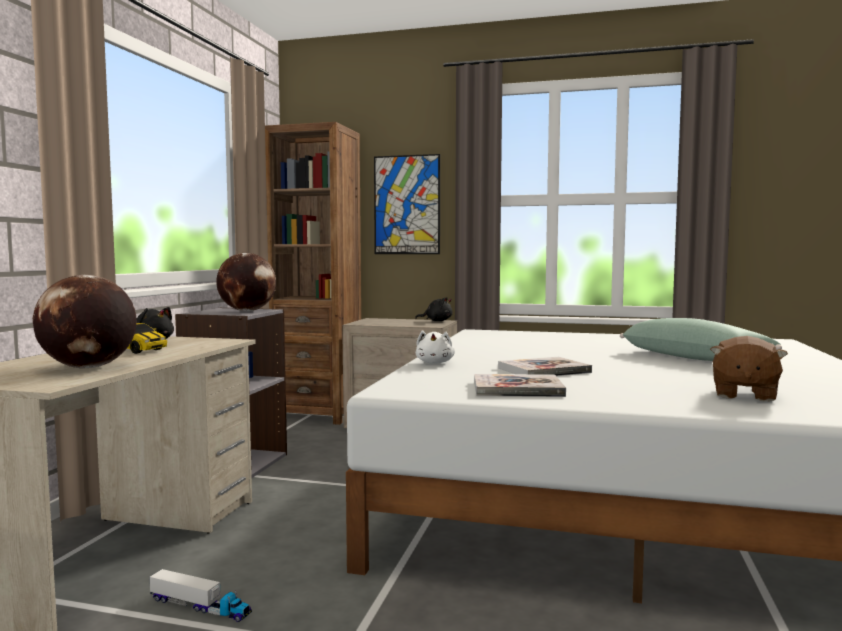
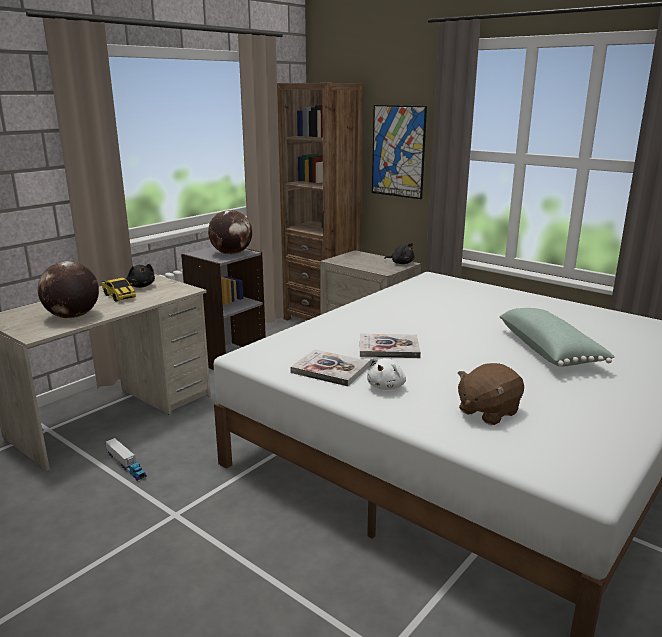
camera: 25 degrees right, 15 degrees up
white plush toy [416,330,455,364] -> white plush toy moved to [367,358,406,390]

